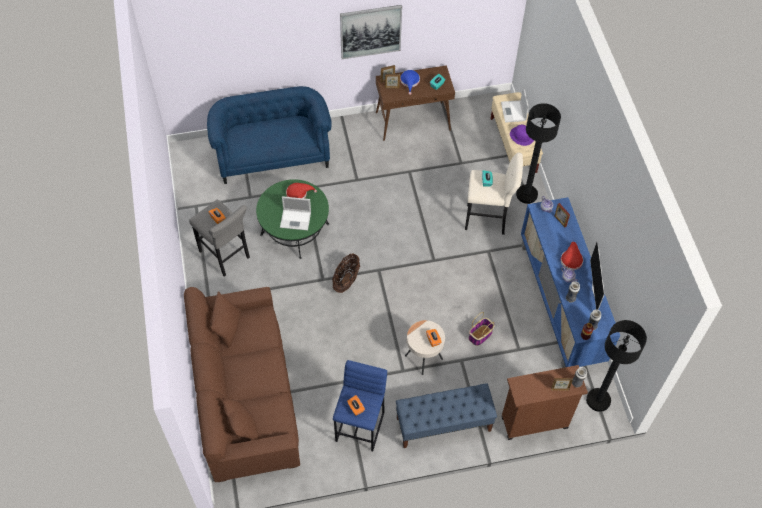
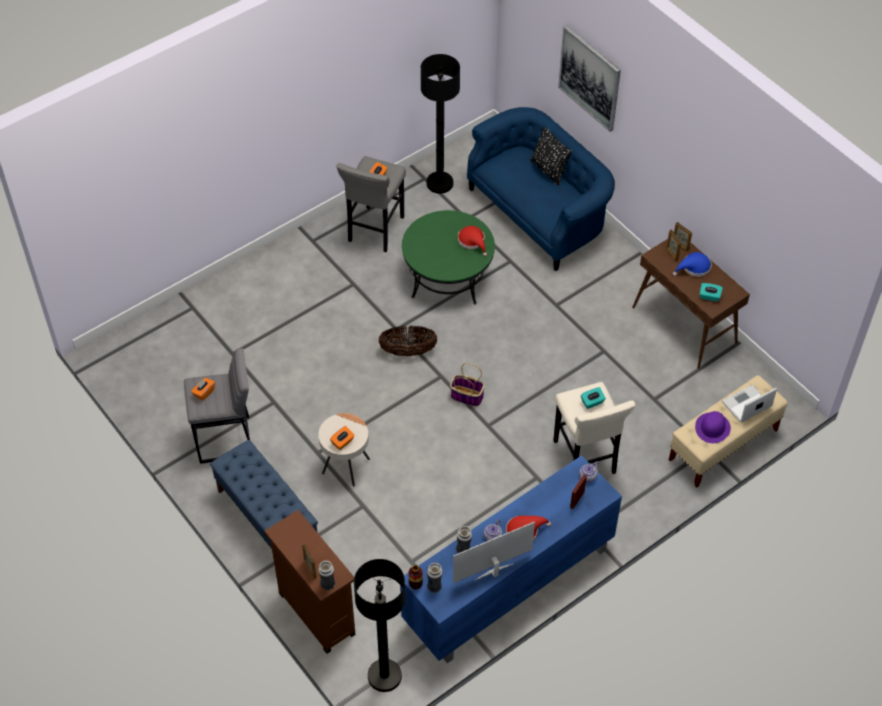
camera: 65 degrees right, 5 degrees down
brown sofa [184,287,300,482] -> none
laptop [280,196,311,230] -> none
blue stool [333,360,387,451] -> grey stool [184,348,250,464]
picture [340,5,402,59] -> picture moved to [558,26,621,132]
basket [468,312,495,346] -> basket moved to [450,363,485,406]
black floor lamp [516,103,561,204] -> black floor lamp moved to [421,54,460,194]
none -> black pillow [531,126,572,186]

